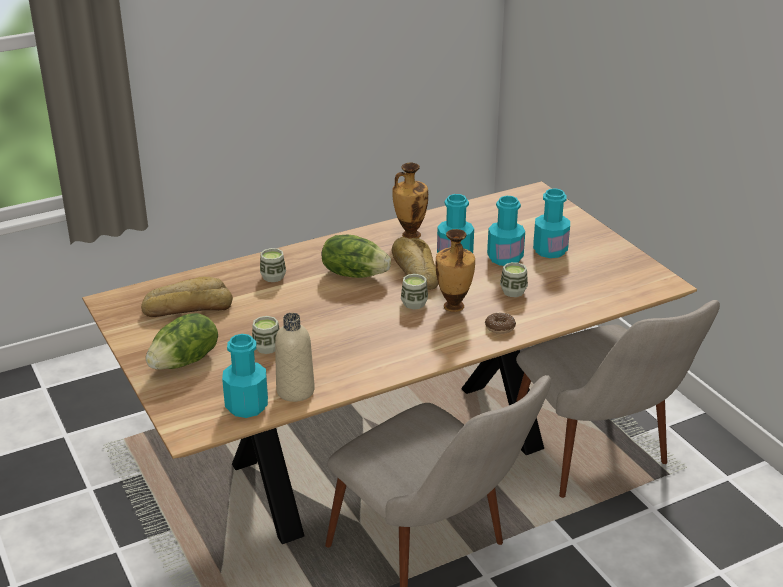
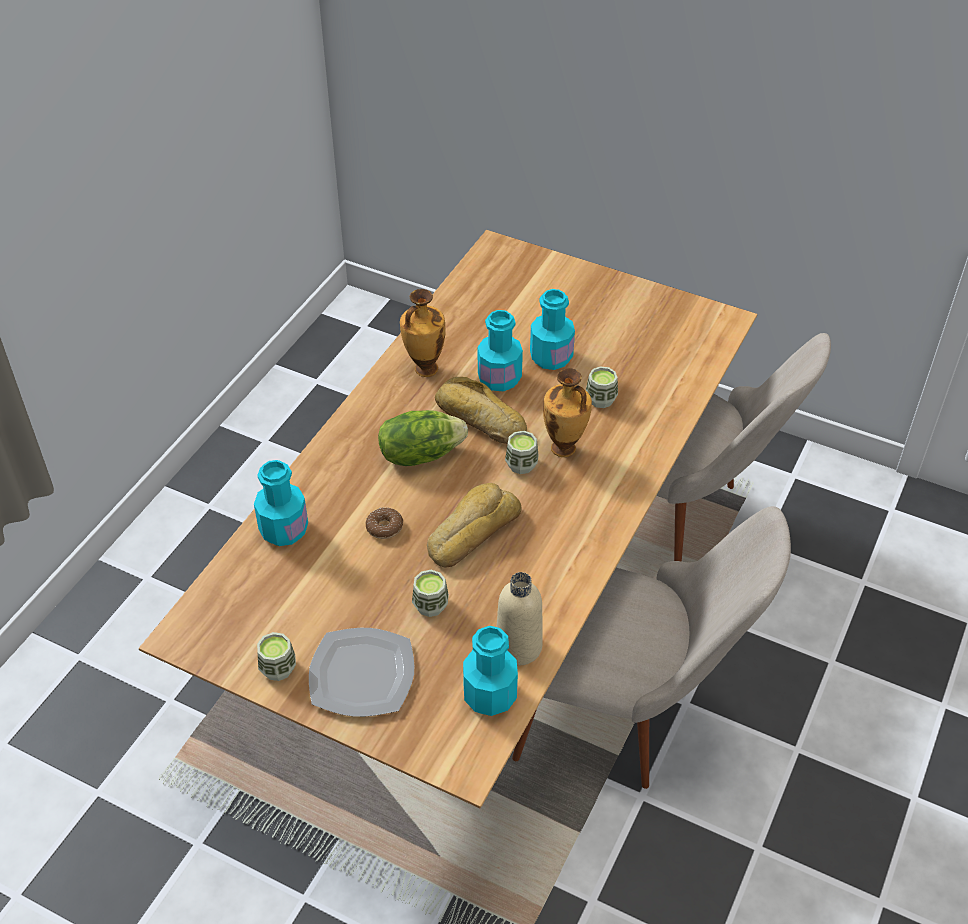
camera: 35 degrees left, 15 degrees up
bread [141,276,233,317] -> bread moved to [427,483,521,568]
lettuce [146,313,218,370] -> plate [309,628,414,717]
cup [260,248,286,282] -> cup moved to [257,632,296,681]
donut [485,313,516,334] -> donut moved to [365,508,403,539]
turquoise bottle [533,188,570,258] -> turquoise bottle moved to [254,460,308,546]

